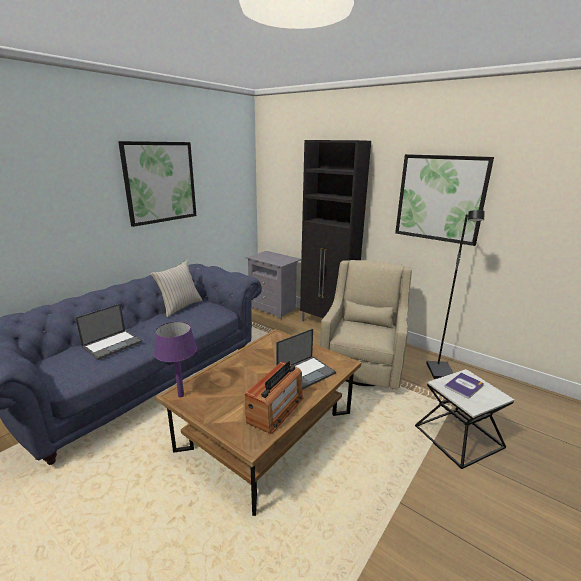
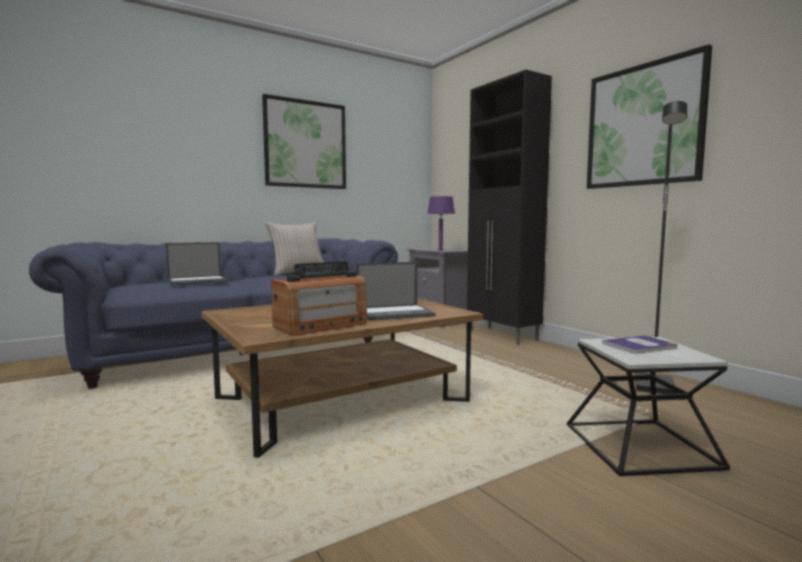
camera: 20 degrees right, 15 degrees down
purple table lamp [154,321,197,397] -> purple table lamp moved to [427,196,455,251]
beige armchair [320,260,412,390] -> none

